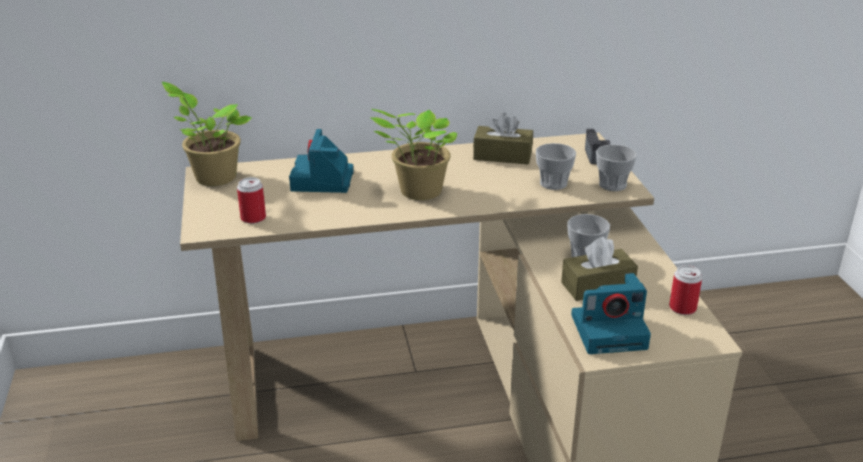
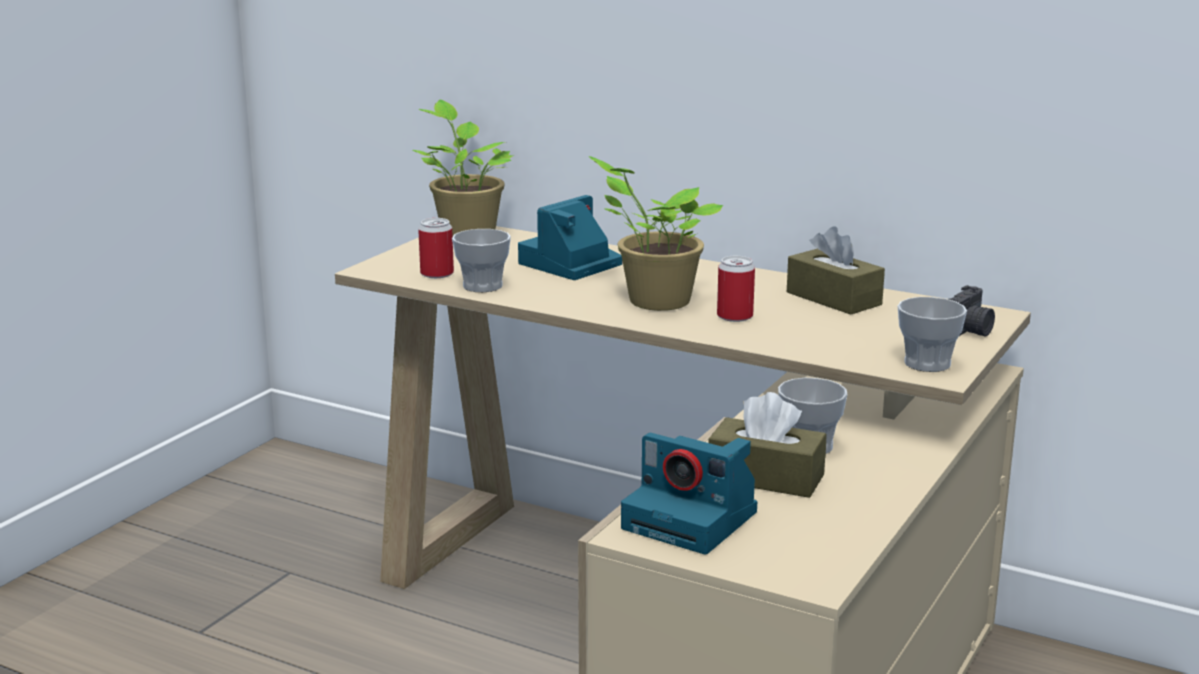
camera: 40 degrees right, 10 degrees down
cup [536,143,576,190] -> cup moved to [452,229,511,292]
can [669,265,702,315] -> can moved to [717,256,755,322]

